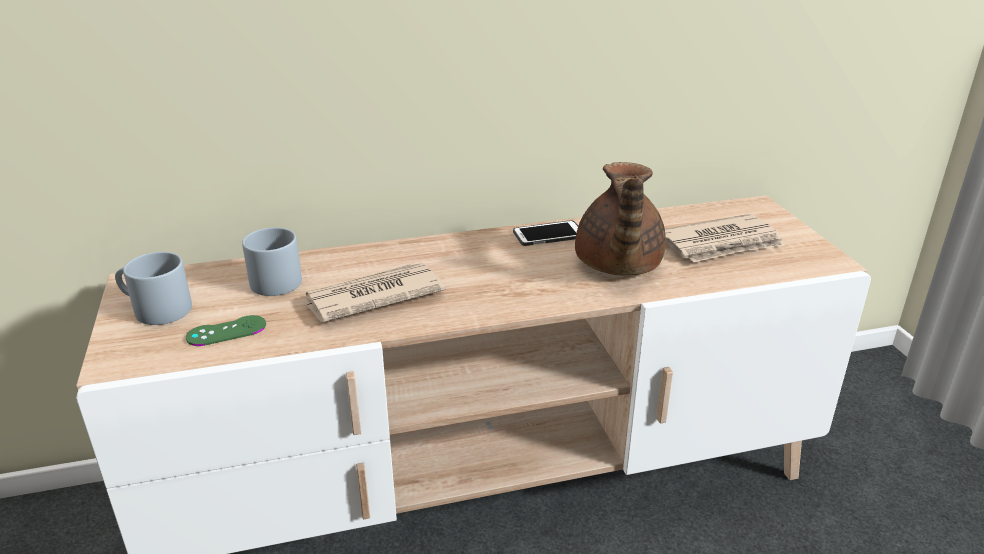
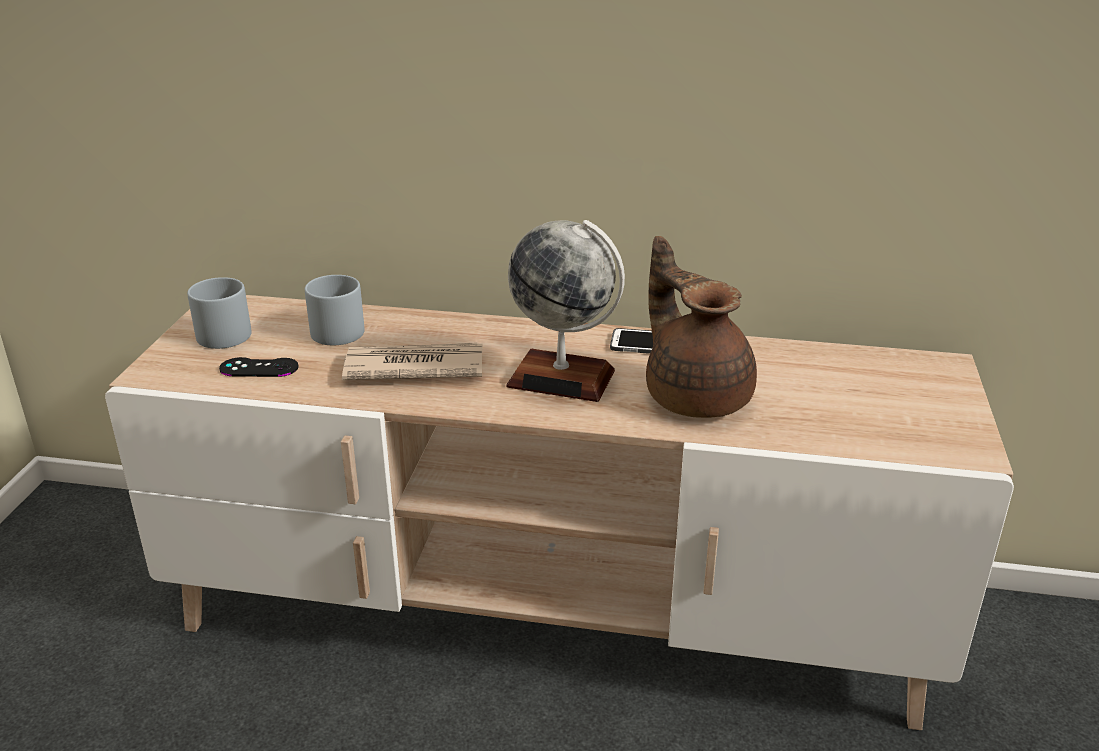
camera: 25 degrees right, 0 degrees up
green game controller [186,315,266,346] -> black game controller [219,357,299,377]
brown teapot [575,162,666,275] -> brown teapot turned 120 degrees clockwise [646,236,757,418]
newspaper [665,214,785,262] -> none
none -> globe [506,220,625,402]

